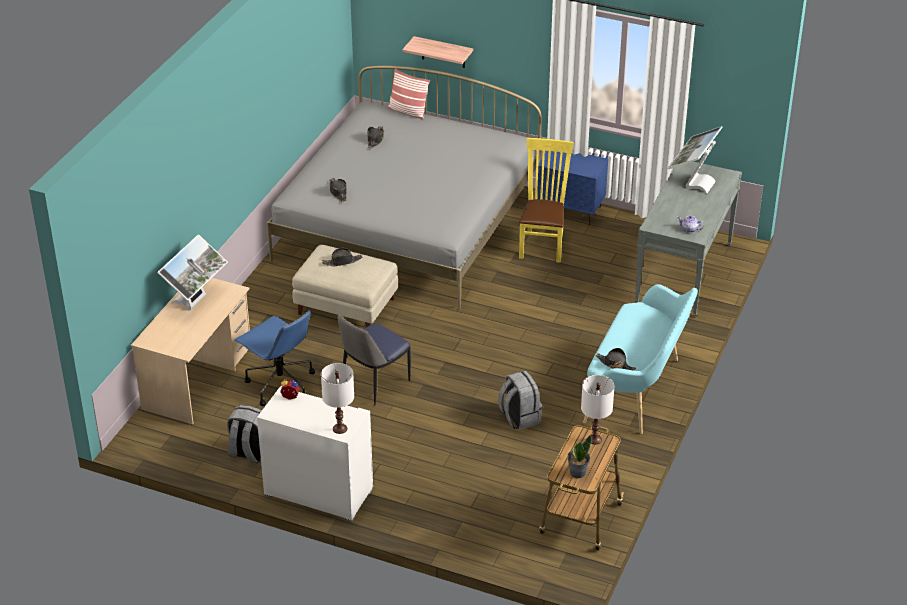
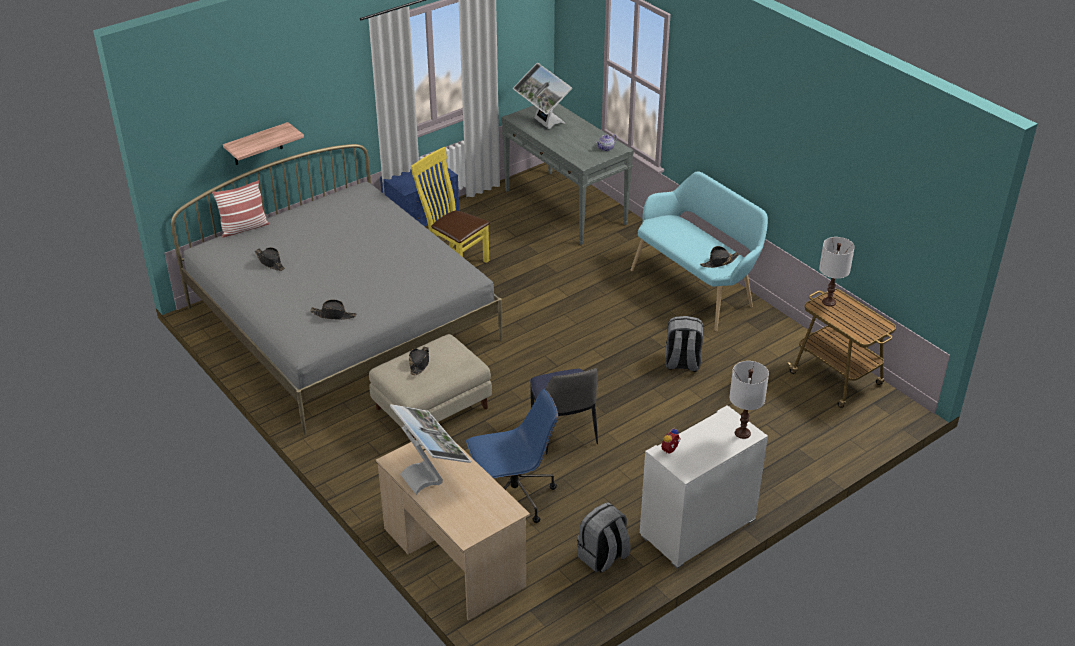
camera: 60 degrees left, 0 degrees up
potted plant [567,435,591,478] -> none

